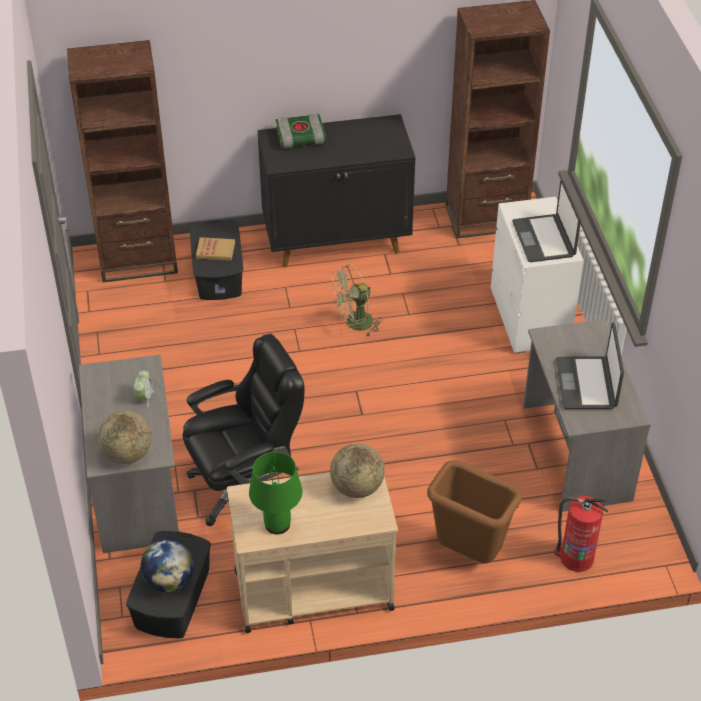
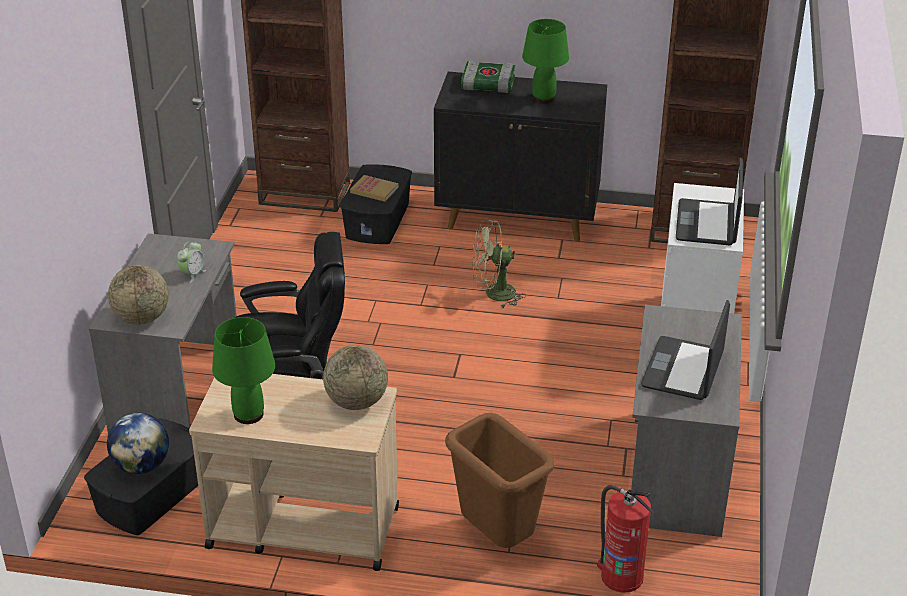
camera: 20 degrees right, 10 degrees down
none -> green table lamp [522,19,569,104]

